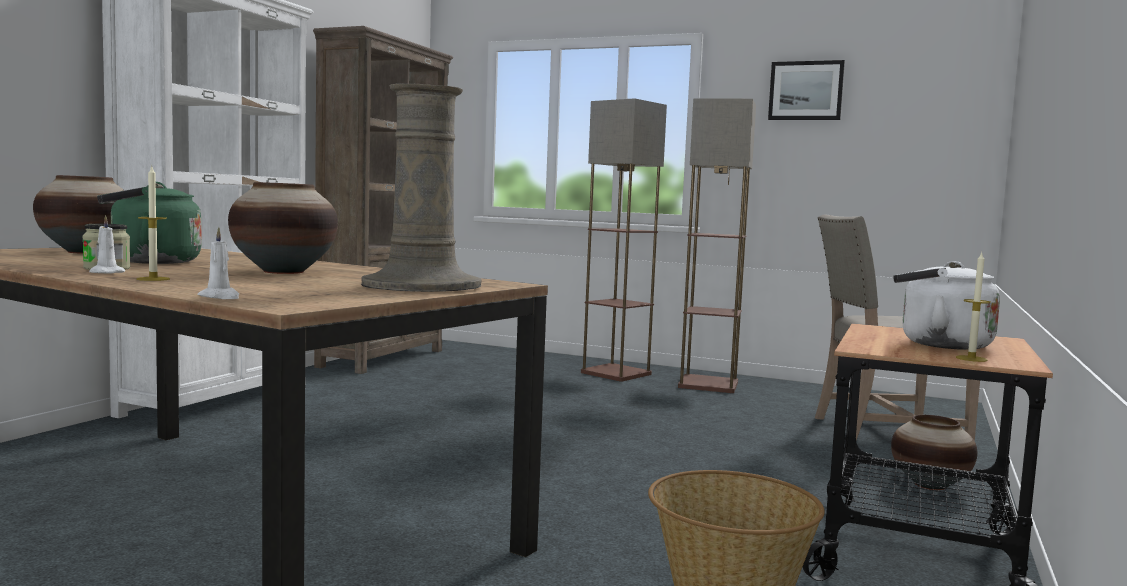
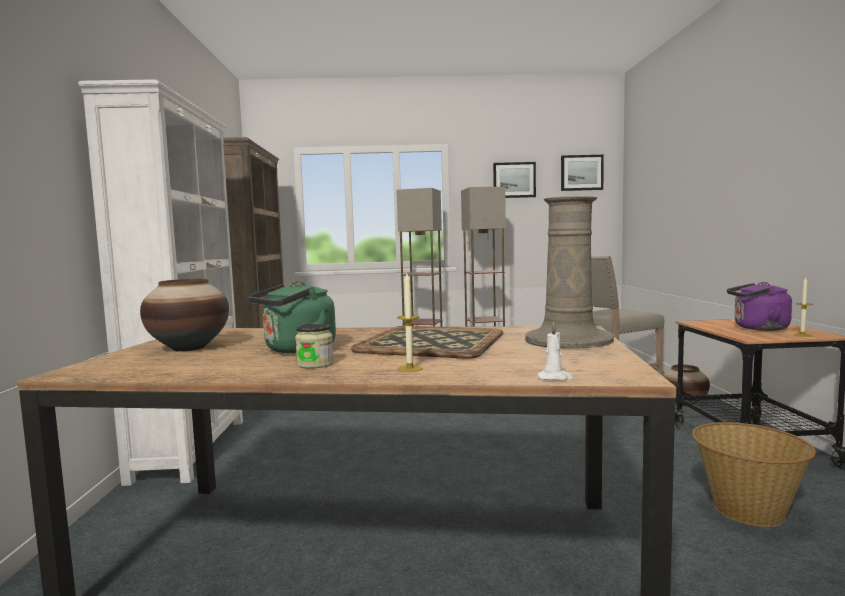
camera: 25 degrees left, 0 degrees up
white candle [89,215,125,274] -> none
vase [228,182,338,274] -> tray [351,326,503,359]
white kettle [893,261,1000,350] -> purple kettle [727,282,792,331]
none -> picture [561,155,604,191]

